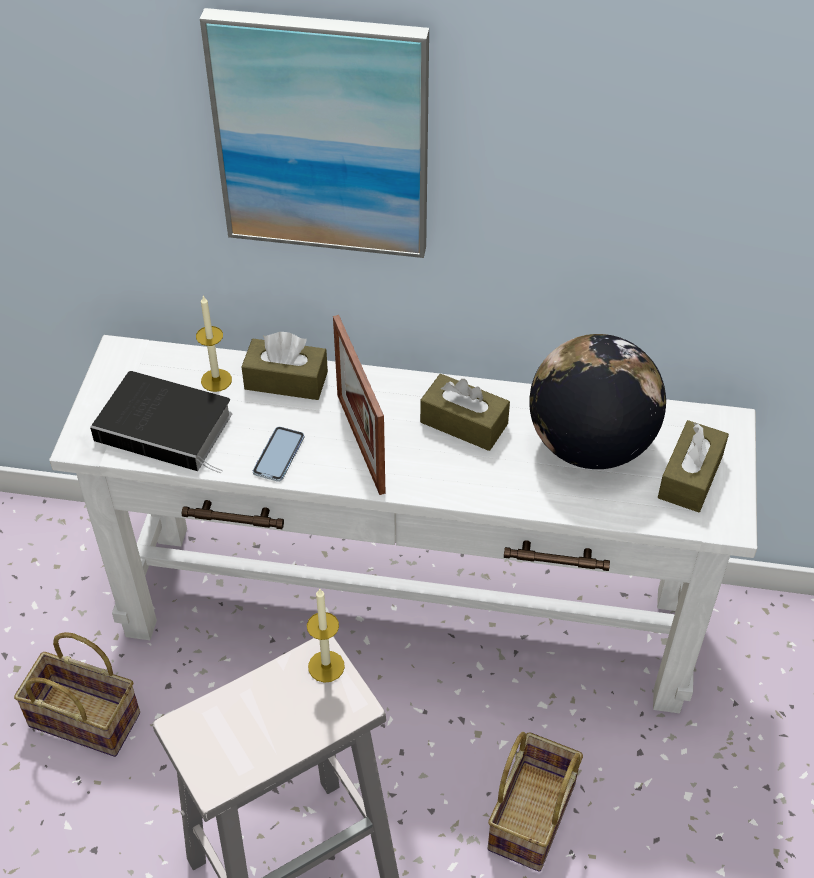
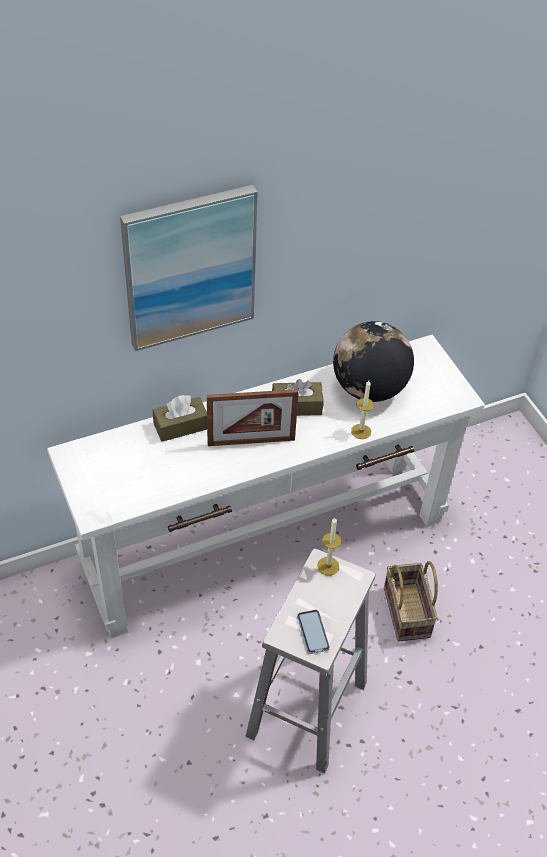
camera: 35 degrees left, 0 degrees up
basket [14,632,140,757] -> none
book [90,371,232,473] -> none
candle [196,296,232,392] -> candle moved to [351,380,374,439]
phone [253,427,304,482] -> phone moved to [297,610,330,654]
picture frame [333,315,385,495] -> picture frame turned 45 degrees counterclockwise [207,389,299,446]
brown tissue box [658,420,729,512] -> none

